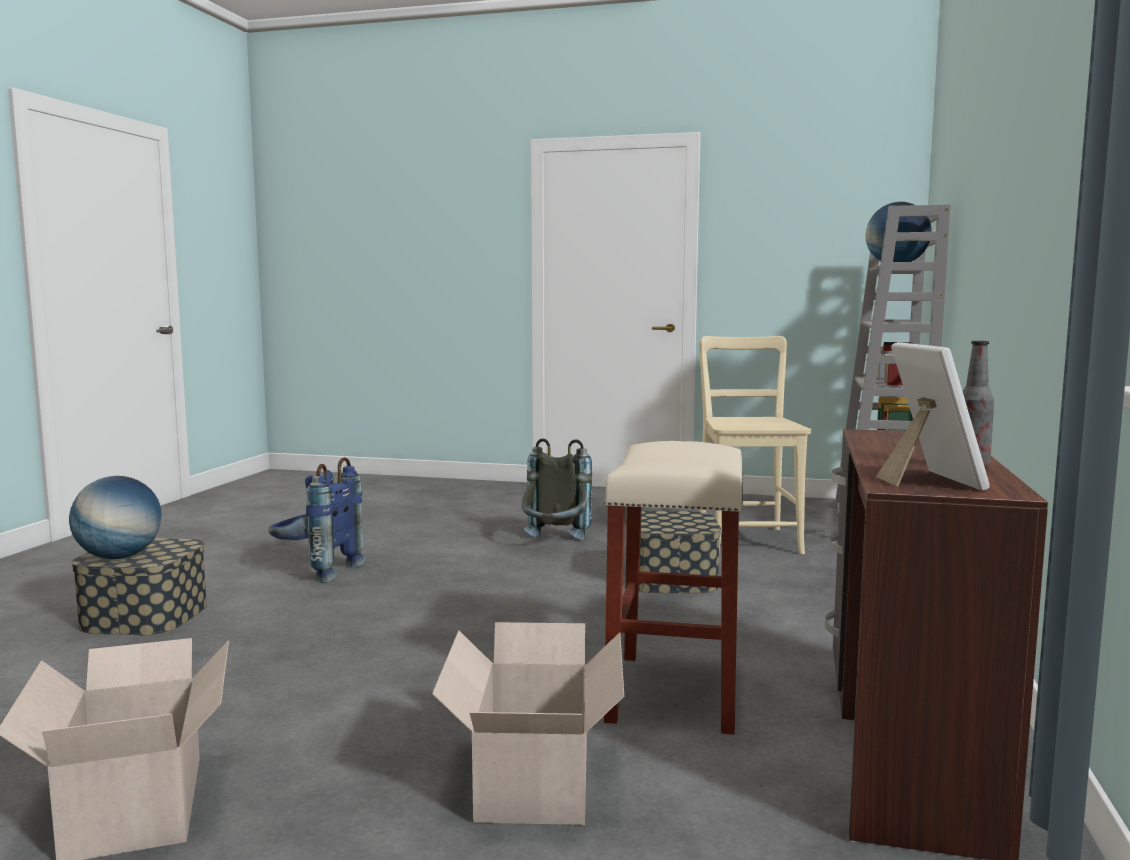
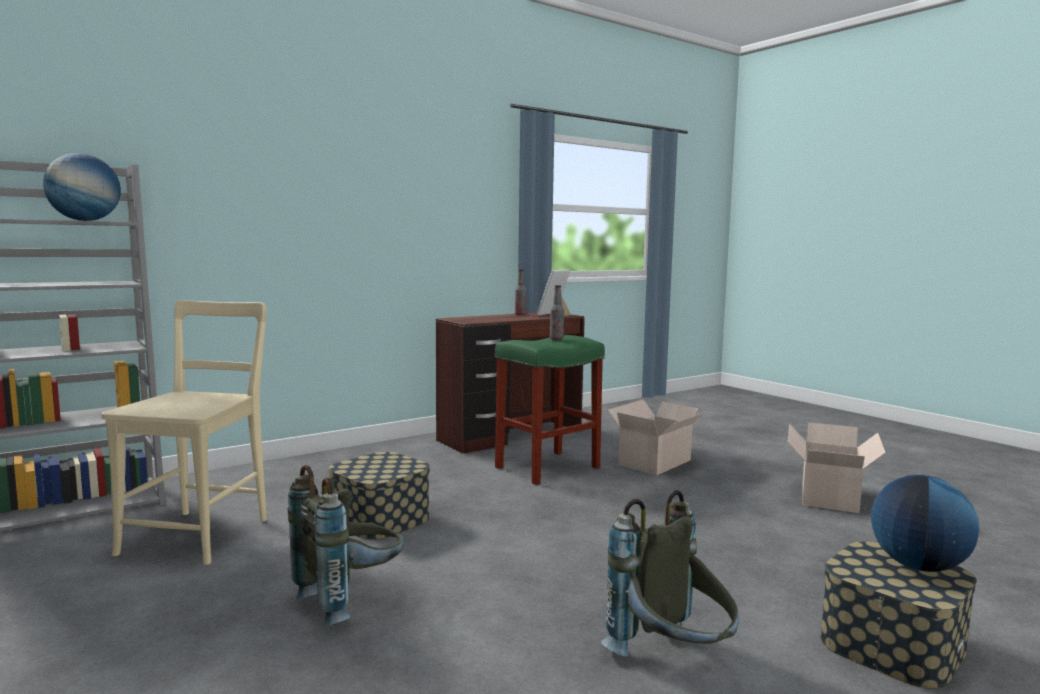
camera: 140 degrees left, 0 degrees up
blue backpack [269,457,366,583] -> grey backpack [601,490,739,657]
beige stool [604,441,743,735] -> green stool [495,335,605,485]
beige chair [699,336,811,554] -> beige chair turned 150 degrees clockwise [101,300,267,565]
none -> bottle [550,285,564,340]

